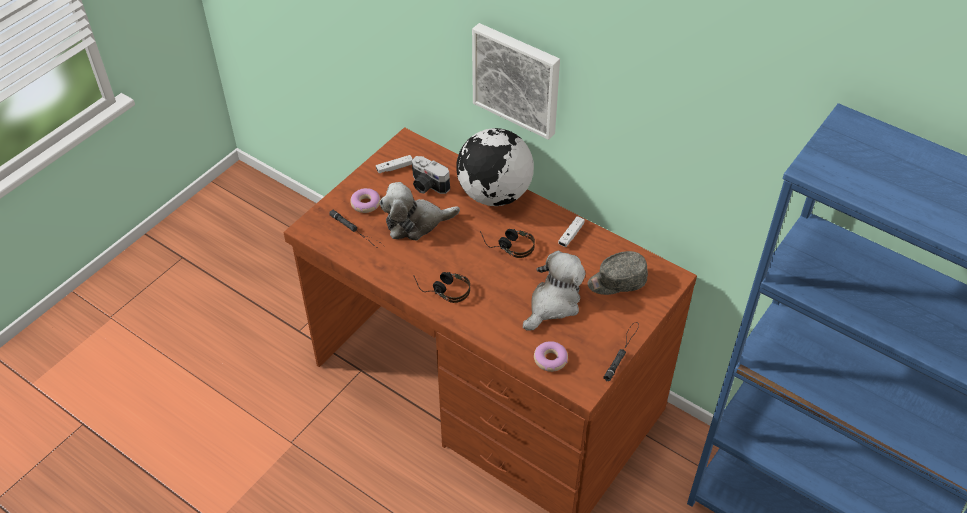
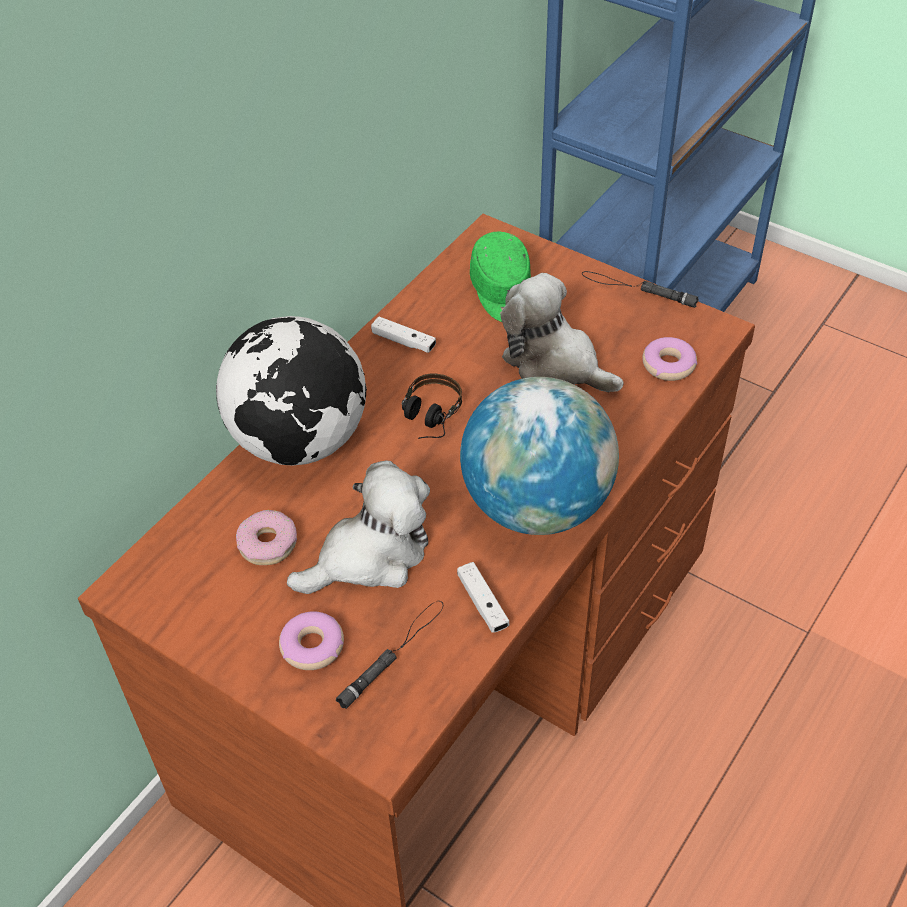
camera: 90 degrees left, 0 degrees up
white game controller [376,155,413,173] -> white game controller moved to [457,562,509,633]
plush toy [379,182,460,241] -> plush toy turned 105 degrees counterclockwise [287,461,430,594]
camera [412,156,450,194] -> donut [236,510,297,565]
headphones [413,272,470,303] -> globe [460,377,619,535]
picture [472,23,560,140] -> none
grey cap [588,251,648,295] -> green cap [470,232,531,322]

